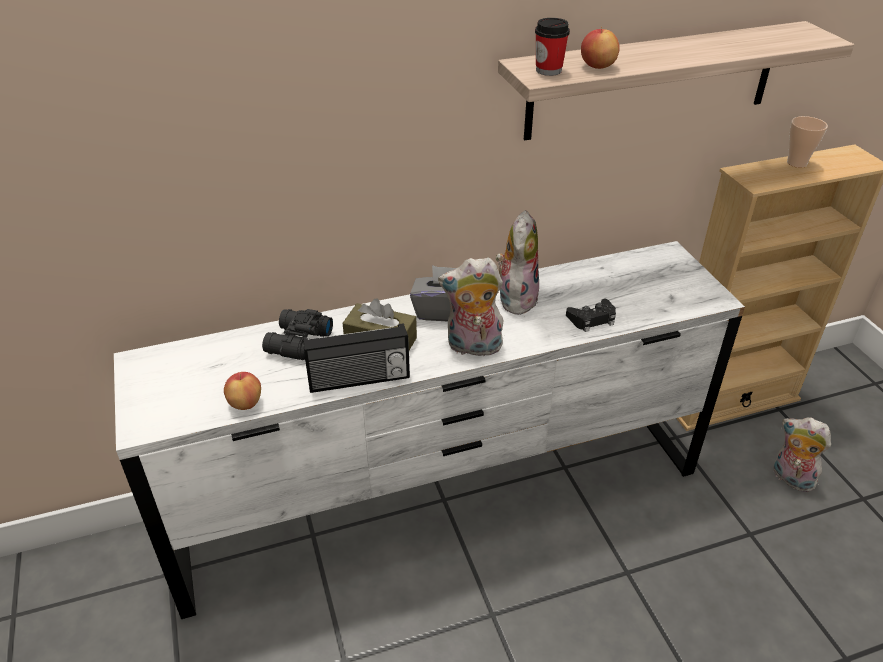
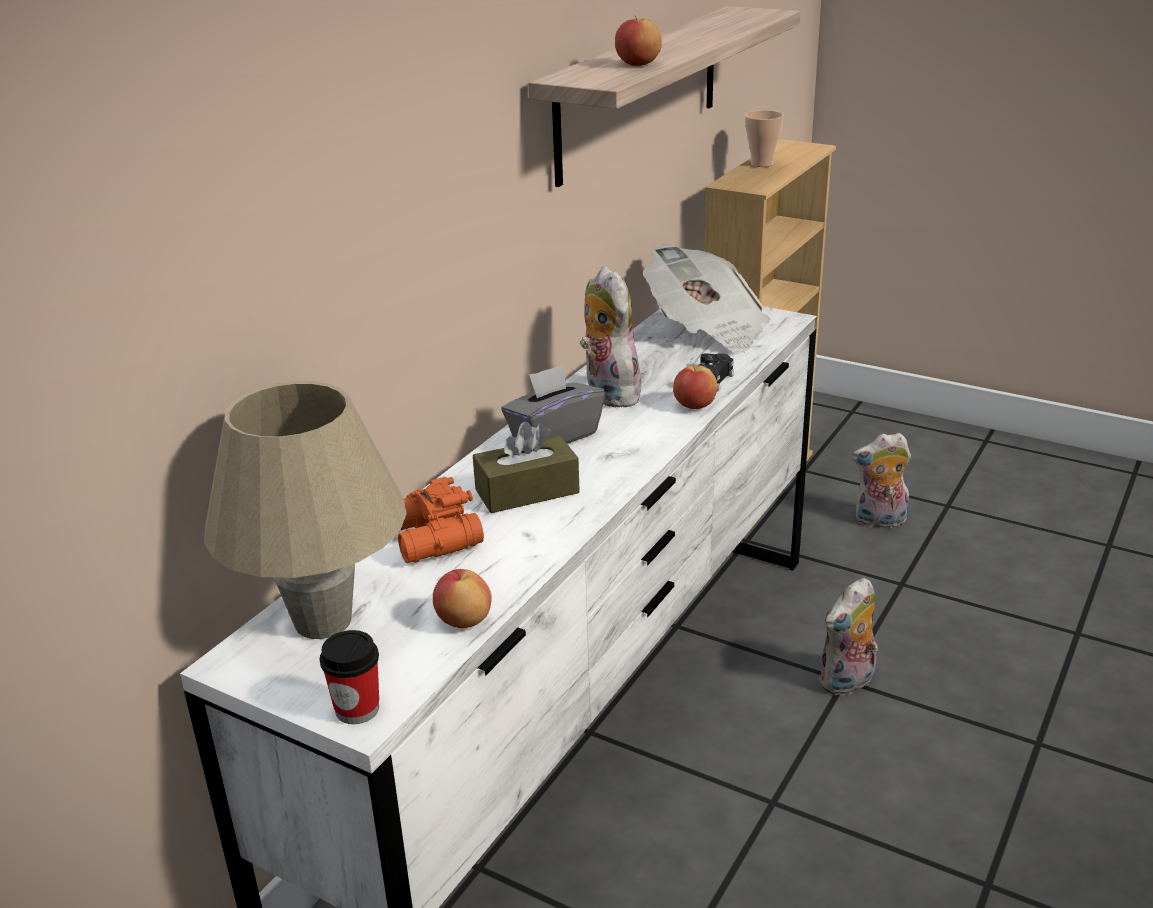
camera: 40 degrees left, 10 degrees down
black binoculars [262,309,333,360] -> orange binoculars [398,477,484,563]
radio [303,323,410,393] -> none
plush toy [438,258,503,356] -> plush toy moved to [819,578,878,695]
cup [535,18,570,76] -> cup moved to [320,630,379,724]
none -> beige table lamp [204,381,407,639]
none -> newspaper [643,244,771,353]
none -> apple [673,365,718,409]

